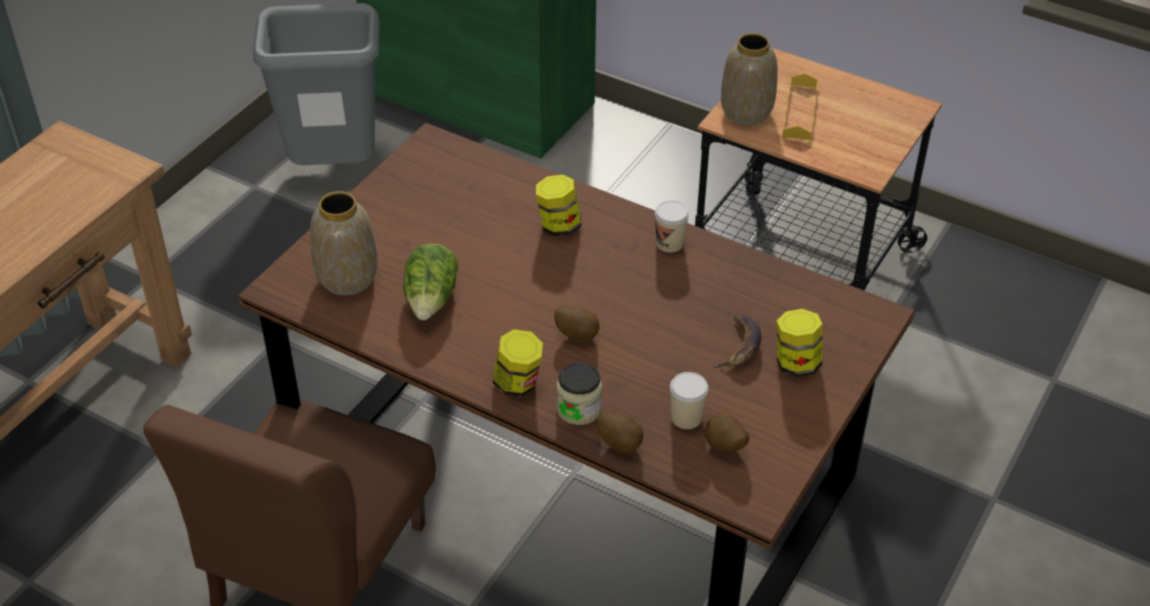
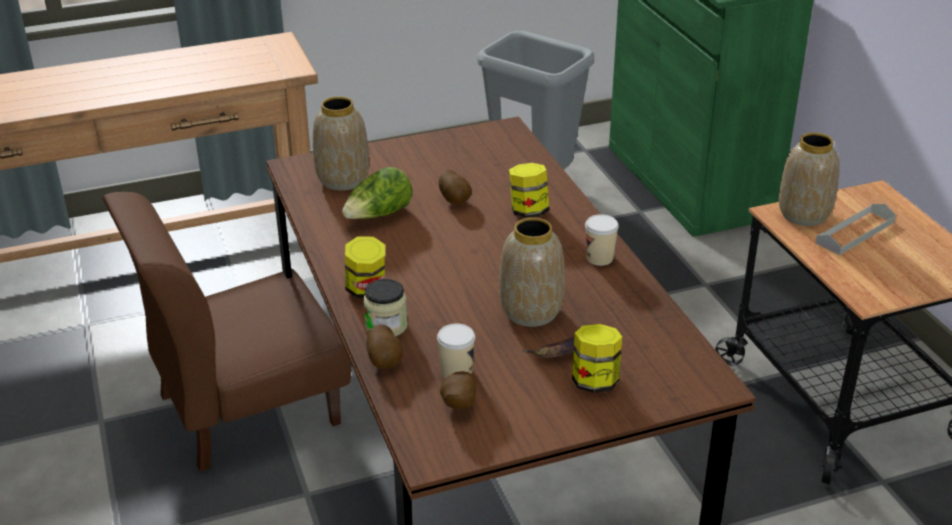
camera: 40 degrees right, 10 degrees down
potato [554,305,599,342] -> potato moved to [439,170,472,205]
yellow tray [782,73,818,141] -> grey tray [815,204,896,255]
none -> vase [499,217,565,327]

